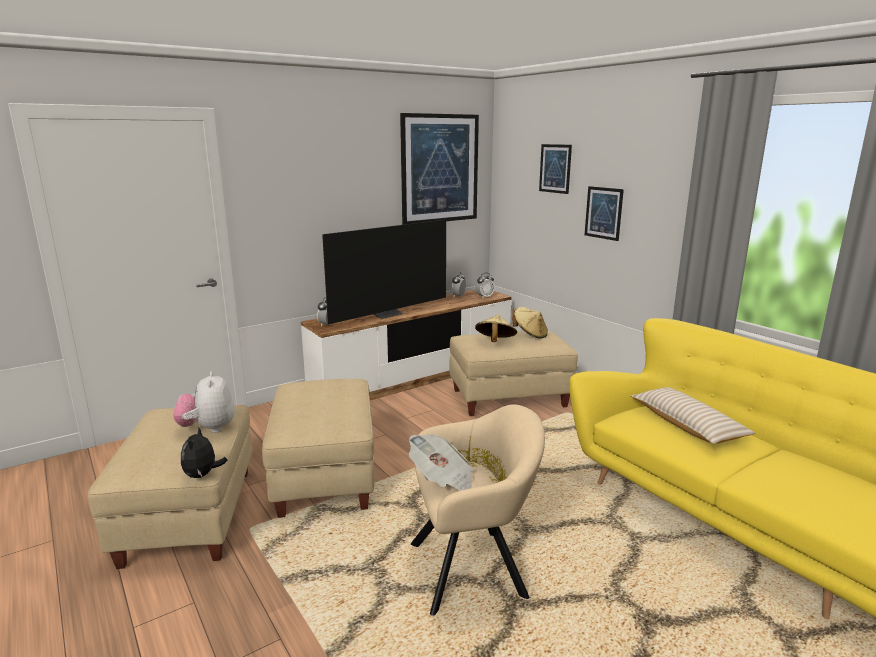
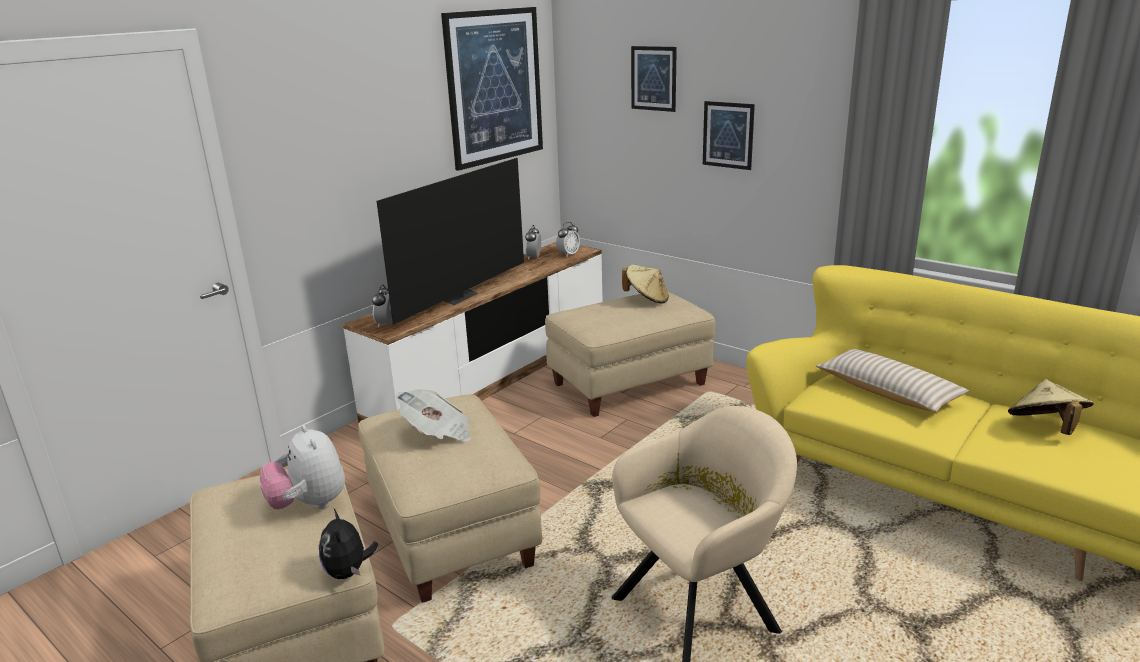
camera: 15 degrees left, 5 degrees up
newspaper [409,434,474,491] -> newspaper moved to [396,389,471,441]
beige hat [475,315,517,342] -> beige hat moved to [1008,379,1094,435]

